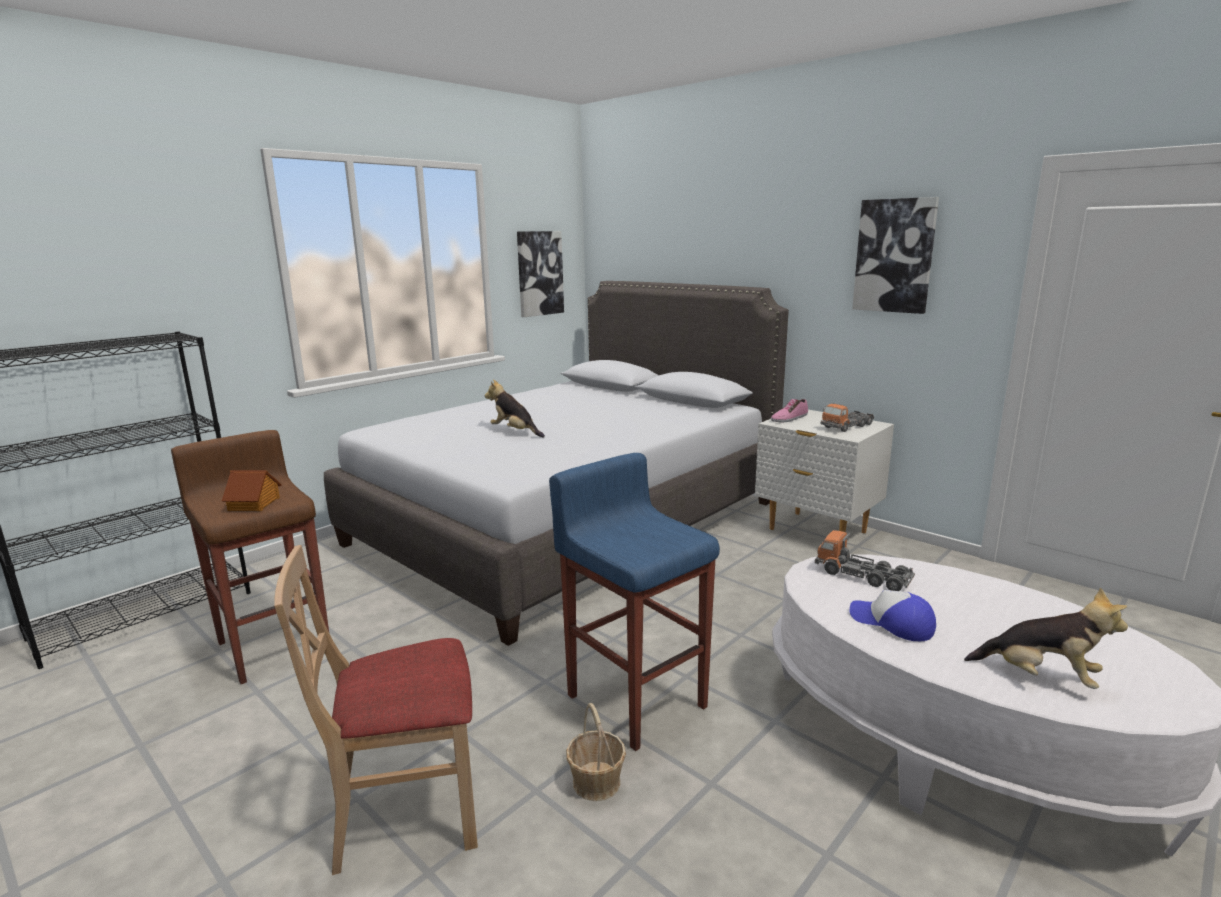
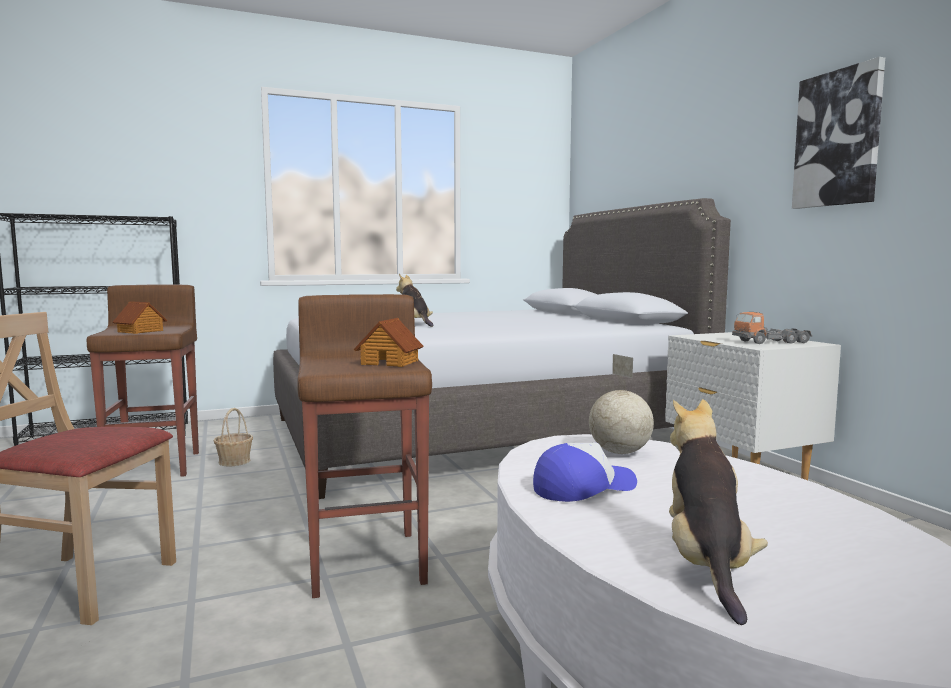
camera: 25 degrees right, 10 degrees down
picture [517,231,564,317] -> none
blue stool [549,453,720,751] -> brown stool [297,294,432,598]
basket [566,703,626,801] -> basket moved to [214,408,253,466]
shoe [771,399,808,422] -> none
toy truck [815,530,915,591] -> globe [589,354,654,454]
cap [850,590,936,641] -> cap turned 90 degrees clockwise [533,443,637,502]
plush toy [964,587,1128,689] -> plush toy turned 135 degrees counterclockwise [669,399,768,625]
none -> toy house [354,318,423,367]

